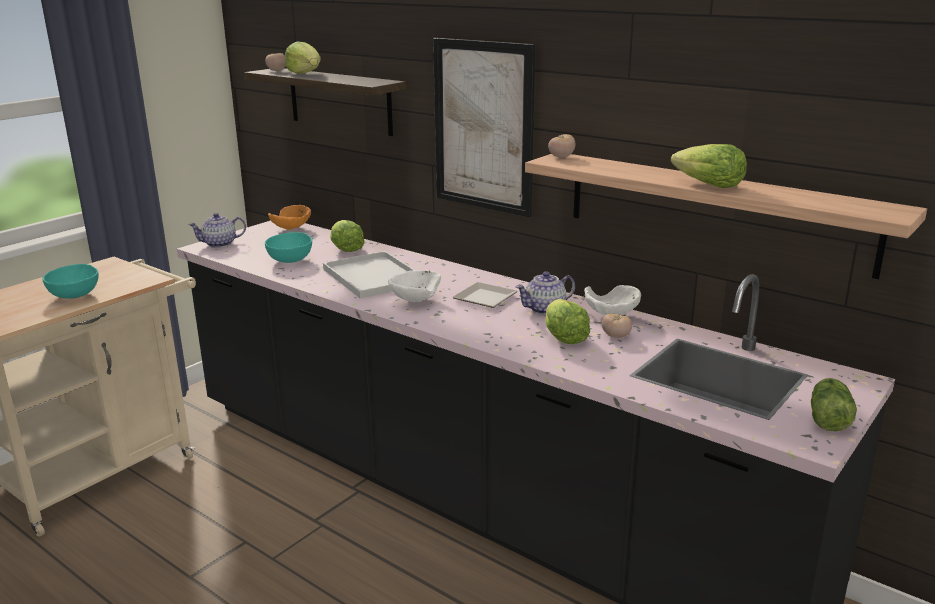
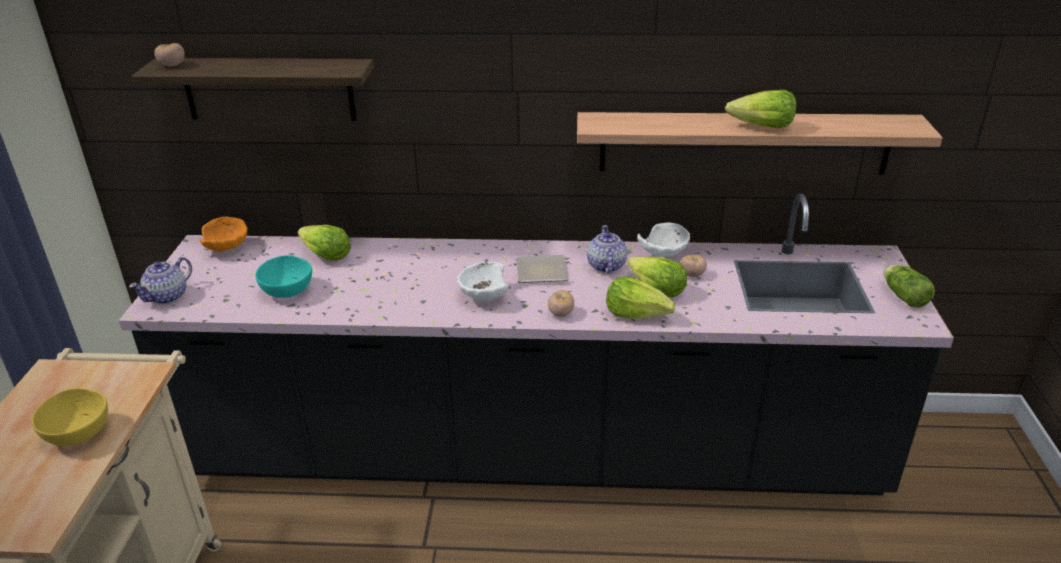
camera: 35 degrees left, 10 degrees up
turquoise bowl [42,264,98,299] -> yellow bowl [32,388,108,446]
lettuce [285,41,320,74] -> lettuce moved to [606,276,676,319]
white tray [323,251,415,299] -> none
picture [433,38,535,217] -> none
teapot [516,272,575,315] -> teapot turned 150 degrees clockwise [587,225,627,274]
tomato [548,134,576,158] -> tomato moved to [548,290,574,317]

